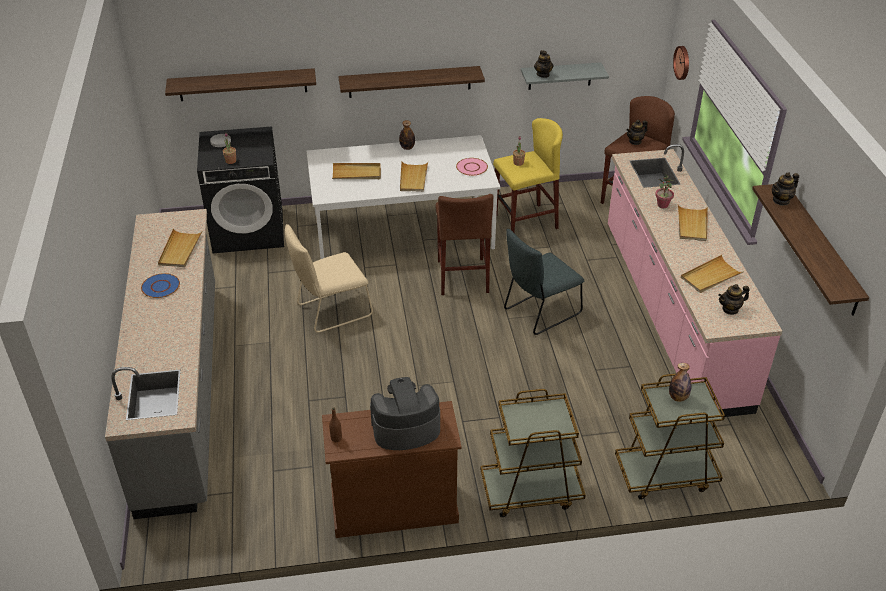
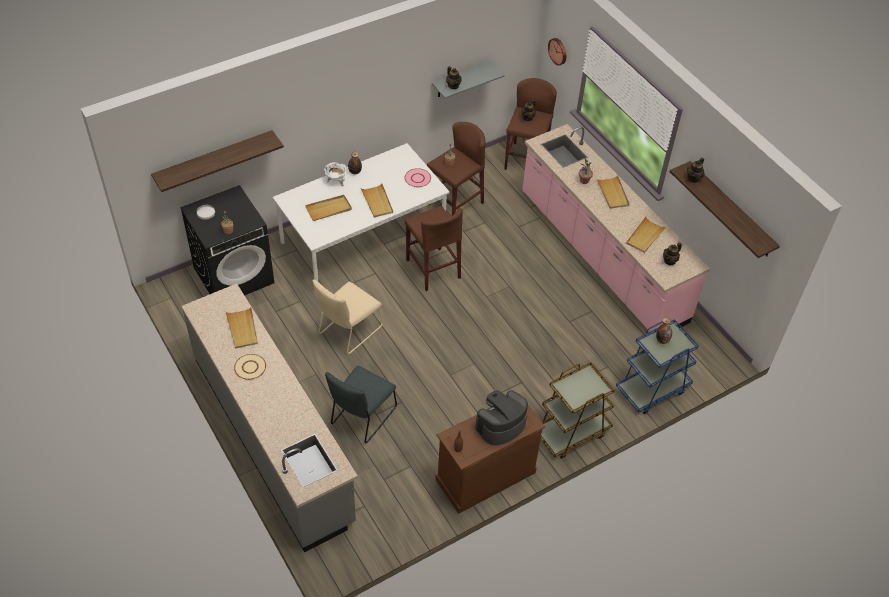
camera: 25 degrees left, 10 degrees up
blue plate [141,273,180,298] -> beige plate [234,354,266,380]
shelf [338,66,485,98] -> none
yellow stool [493,118,563,232] -> brown stool [427,122,486,215]
grey chair [504,229,584,335] -> grey chair moved to [325,366,397,443]
brown cart [615,373,725,500] -> blue cart [616,319,699,414]
none -> white cooking pot [324,162,346,187]

